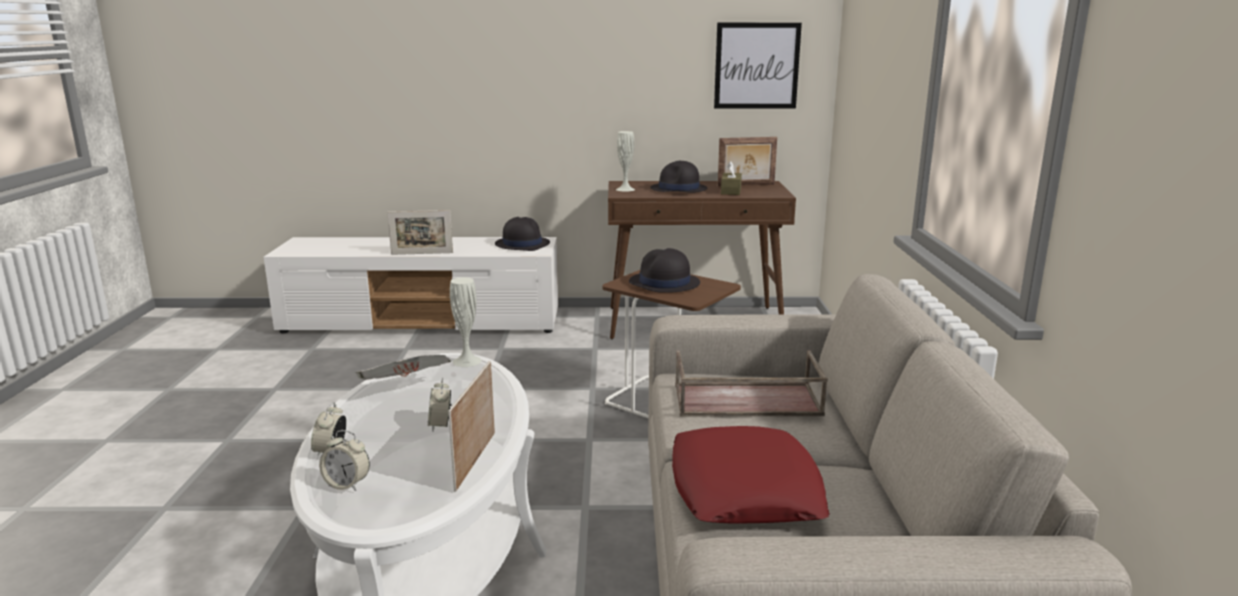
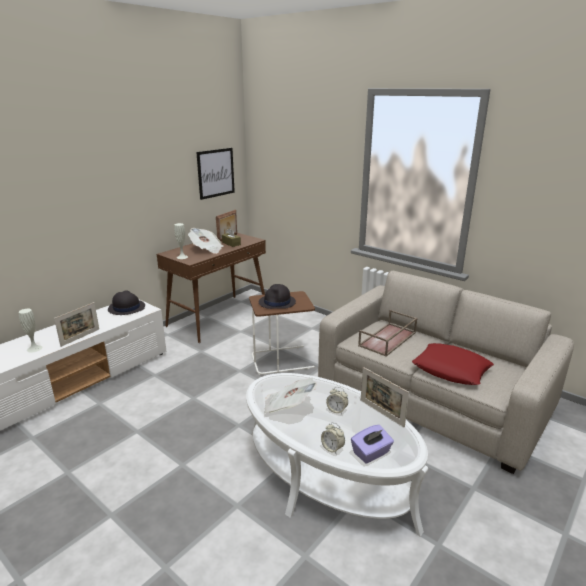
camera: 50 degrees left, 5 degrees up
alarm clock [319,430,370,491] -> purple tissue box [351,425,394,464]
white vase [450,277,482,367] -> white vase moved to [19,309,42,353]
black hat [650,161,707,193] -> newspaper [188,228,223,254]

